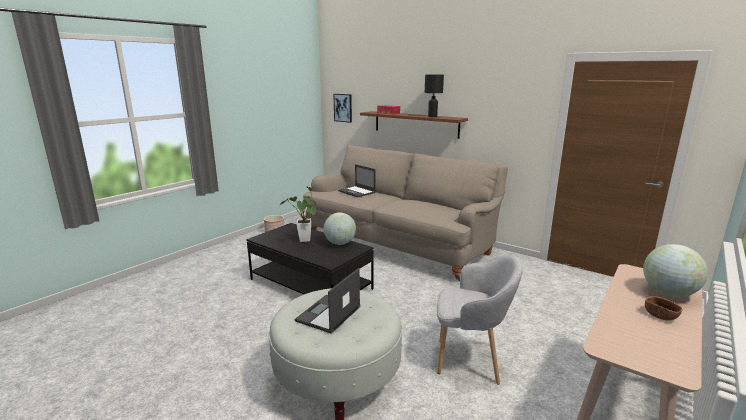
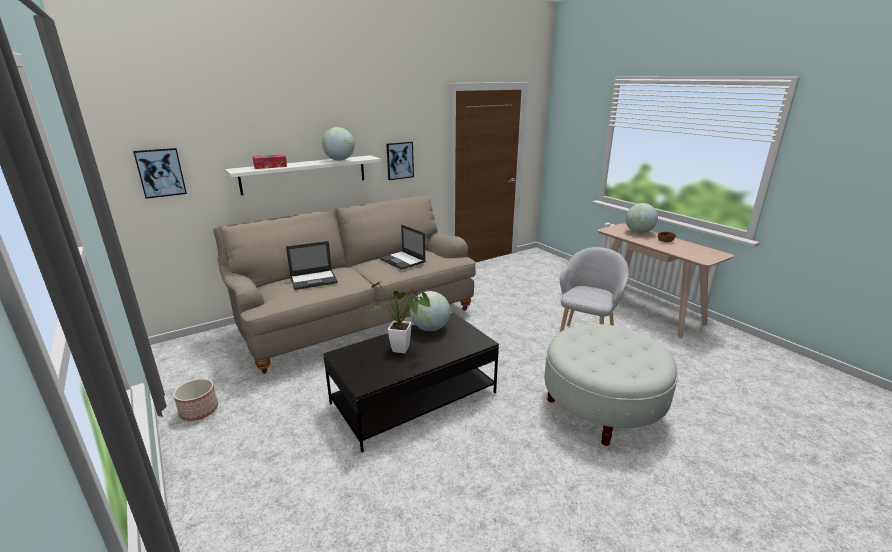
camera: 70 degrees left, 5 degrees up
laptop [294,268,360,334] -> laptop moved to [379,224,426,270]
brown shelf [360,111,468,139] -> white shelf [225,155,381,195]
black table lamp [425,75,444,117] -> globe [322,127,355,161]
none -> picture [386,142,414,180]

